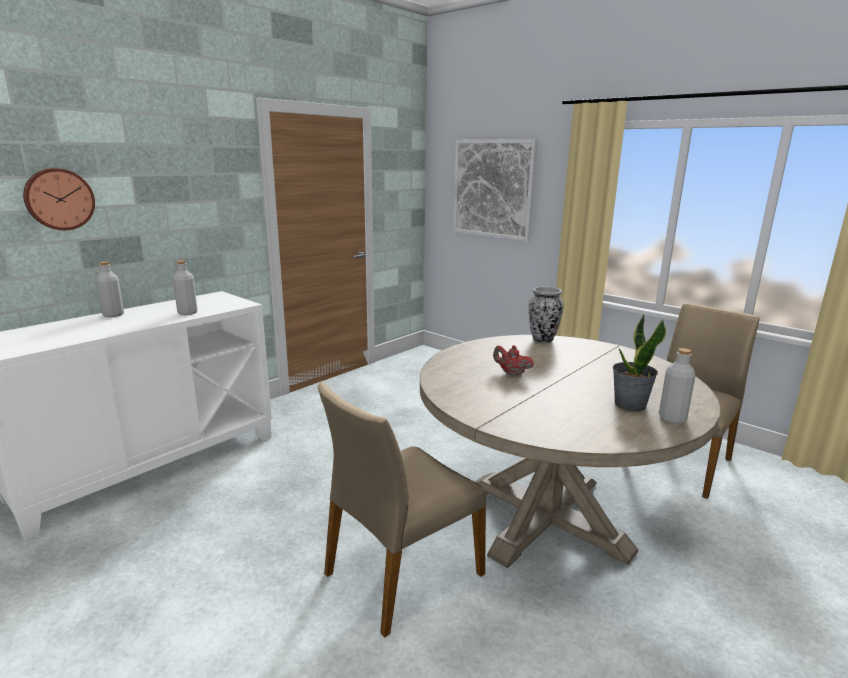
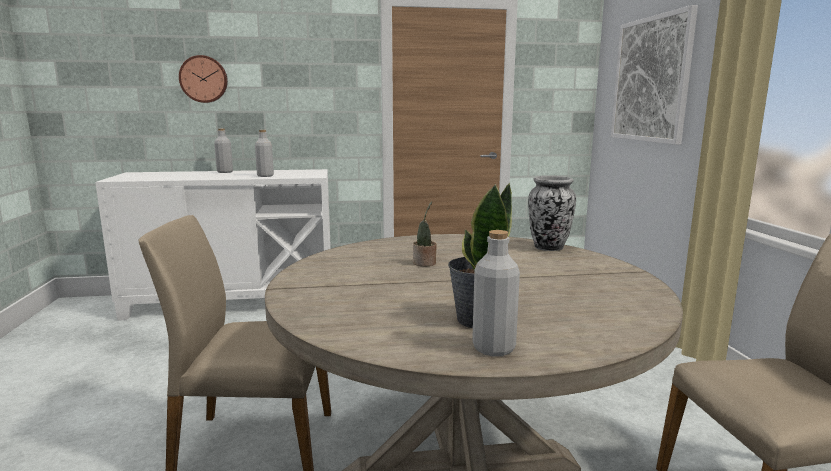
camera: 40 degrees right, 5 degrees down
red teapot [493,345,534,376] -> potted plant [413,201,437,266]

